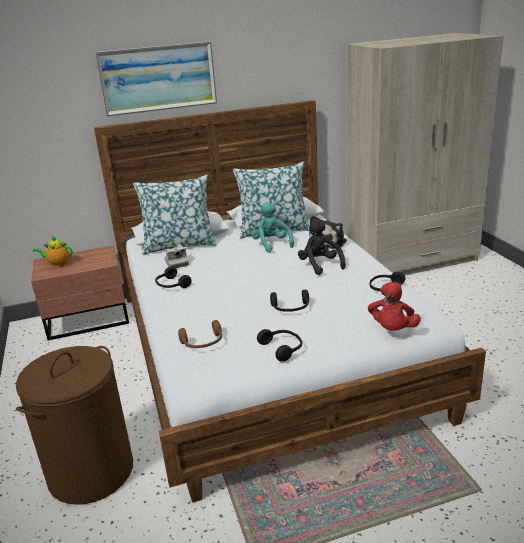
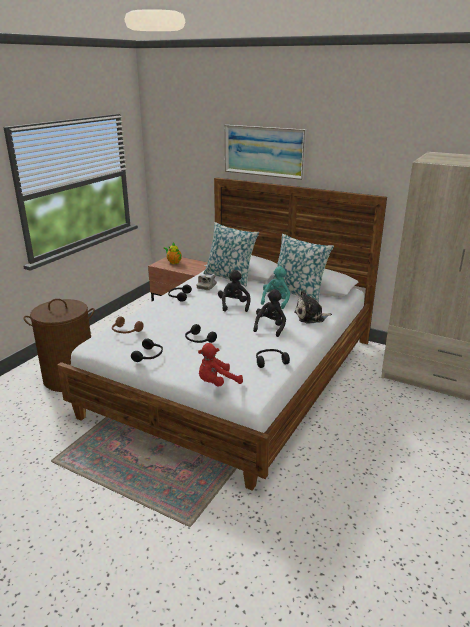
camera: 45 degrees right, 0 degrees up
none -> black plush toy [218,270,251,312]

